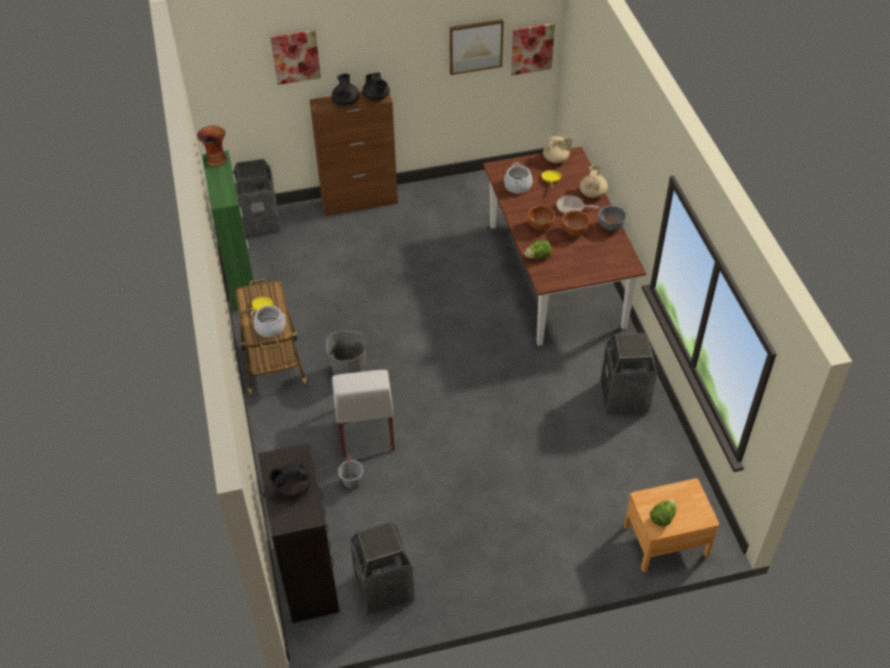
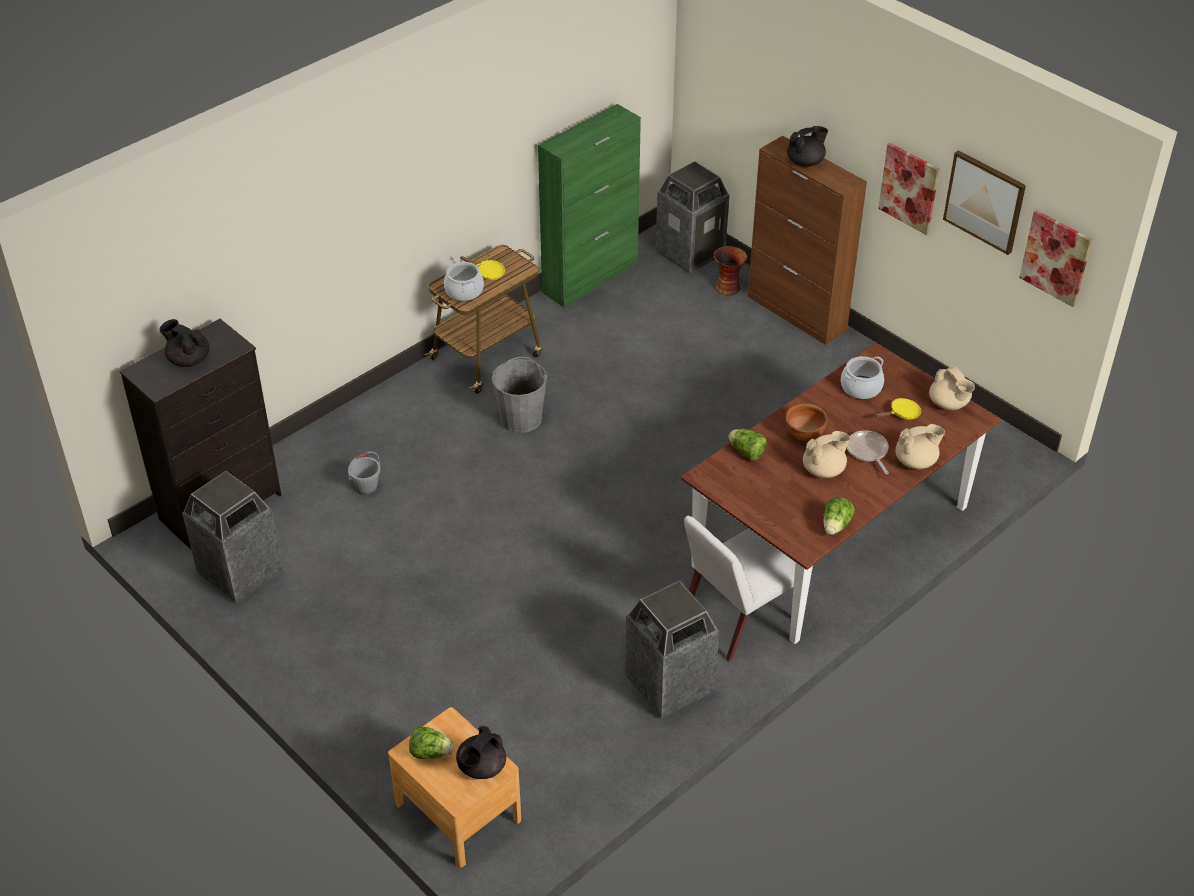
camera: 60 degrees right, 5 degrees down
vase [197,125,227,167] -> vase moved to [714,246,747,296]
picture [271,30,321,85] -> picture moved to [878,143,940,235]
white chair [332,370,395,457] -> white chair moved to [684,516,795,661]
black teapot [362,72,390,101] -> black teapot moved to [456,726,506,779]
brown bowl [562,211,590,236] -> beige teapot [803,431,850,478]
grey bowl [598,206,626,231] -> none
none -> lettuce [823,497,855,535]

